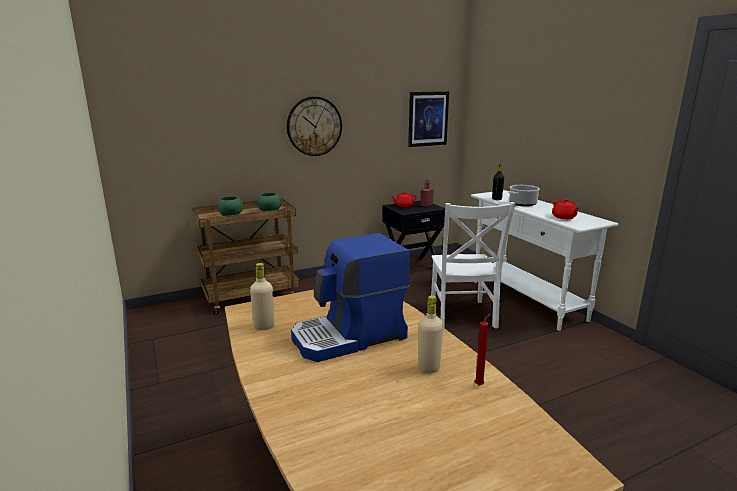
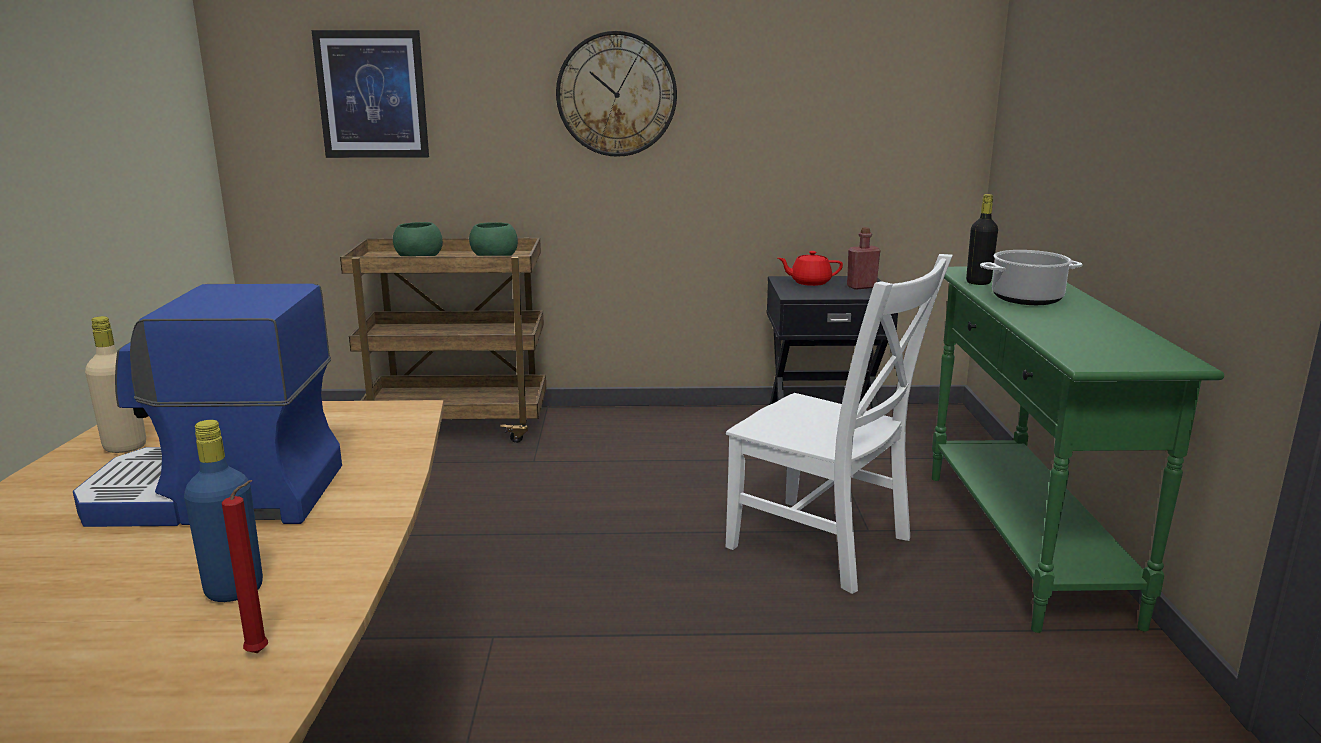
camera: 25 degrees right, 0 degrees up
picture [408,91,449,147] -> picture moved to [312,30,429,158]
beige bottle [418,295,443,374] -> blue bottle [184,420,263,602]
white chair [431,202,516,329] -> white chair turned 75 degrees counterclockwise [726,254,953,594]
white console table [471,190,618,331] -> green console table [932,267,1224,633]
red teapot [552,199,579,219] -> none

